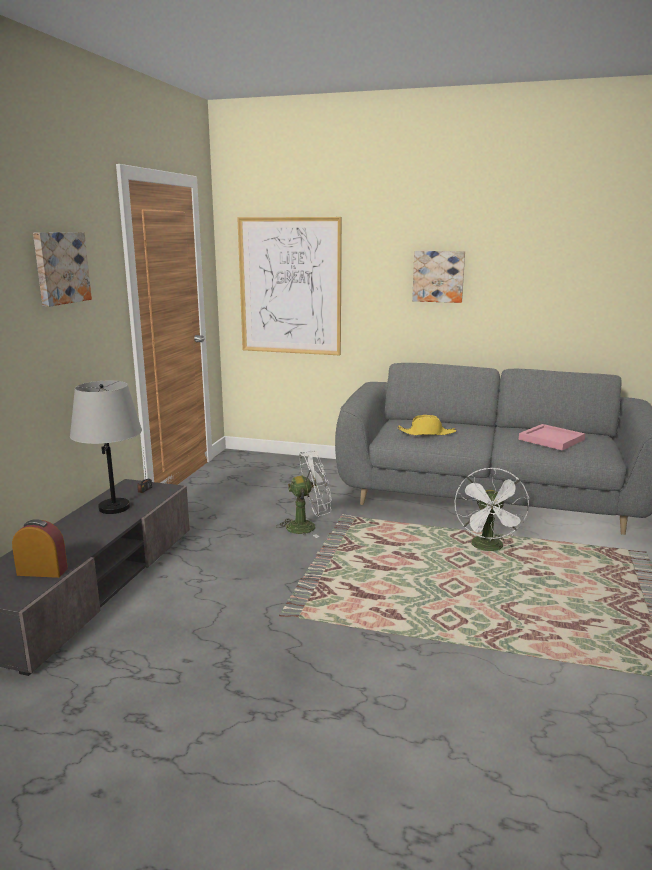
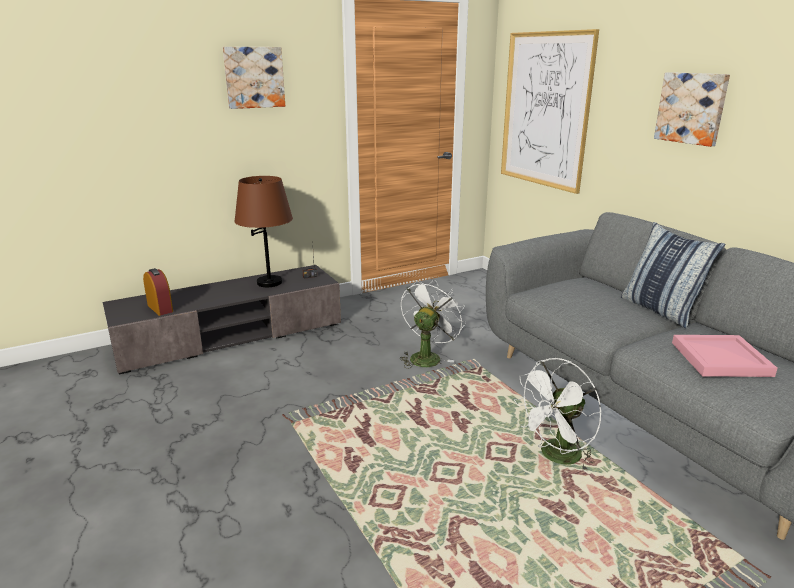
camera: 45 degrees right, 5 degrees up
grey table lamp [70,381,142,514] -> brown table lamp [234,176,293,287]
white fan [276,451,331,538] -> white fan turned 90 degrees counterclockwise [400,279,466,369]
yellow hat [397,415,457,435] -> none
none -> pillow [621,222,725,328]

